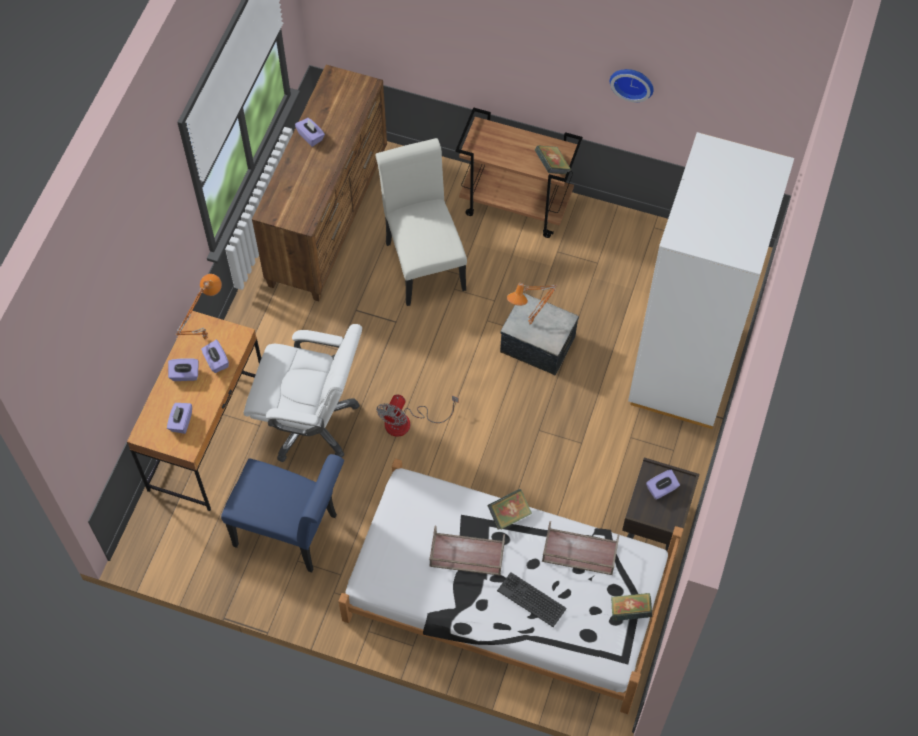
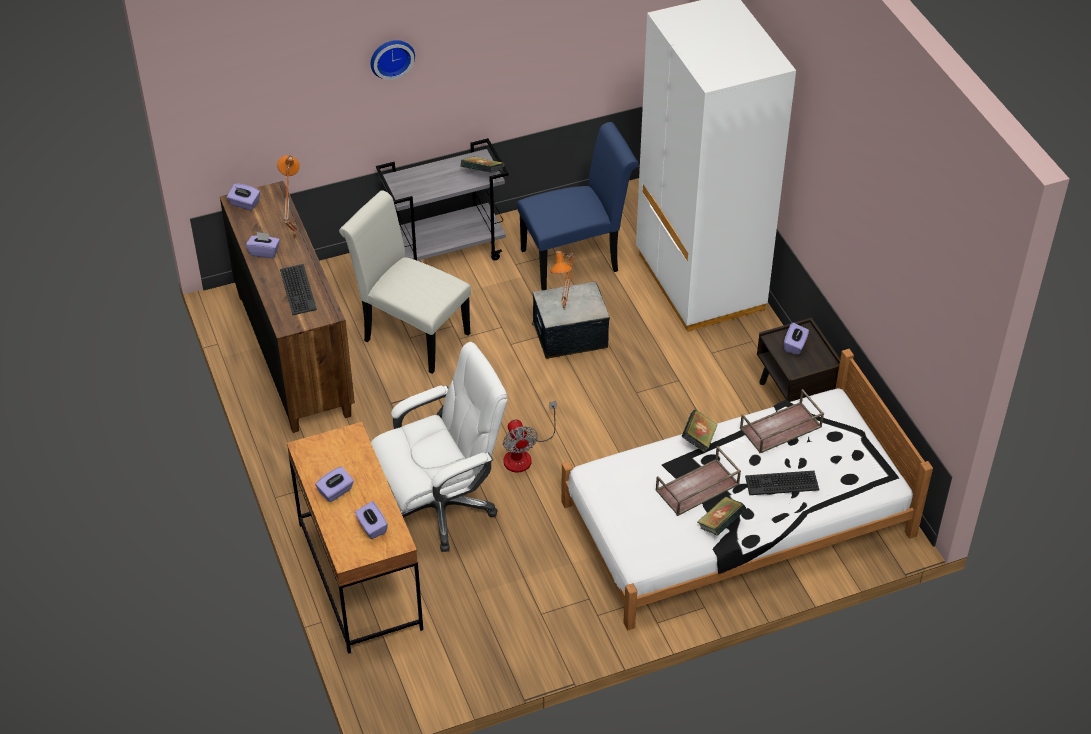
camera: 40 degrees left, 15 degrees down
orange table lamp [175,274,222,340] -> orange table lamp moved to [277,155,300,239]
purple tissue box [201,340,229,373] -> purple tissue box moved to [227,183,260,211]
blue chair [221,454,344,573] -> blue chair moved to [517,122,639,290]
brown cart [455,107,583,238] -> grey cart [376,138,508,261]
wall clock [610,69,653,102] -> wall clock moved to [371,40,415,80]
book [611,593,652,621] -> book moved to [697,496,746,536]
none -> keyboard [280,264,317,315]

